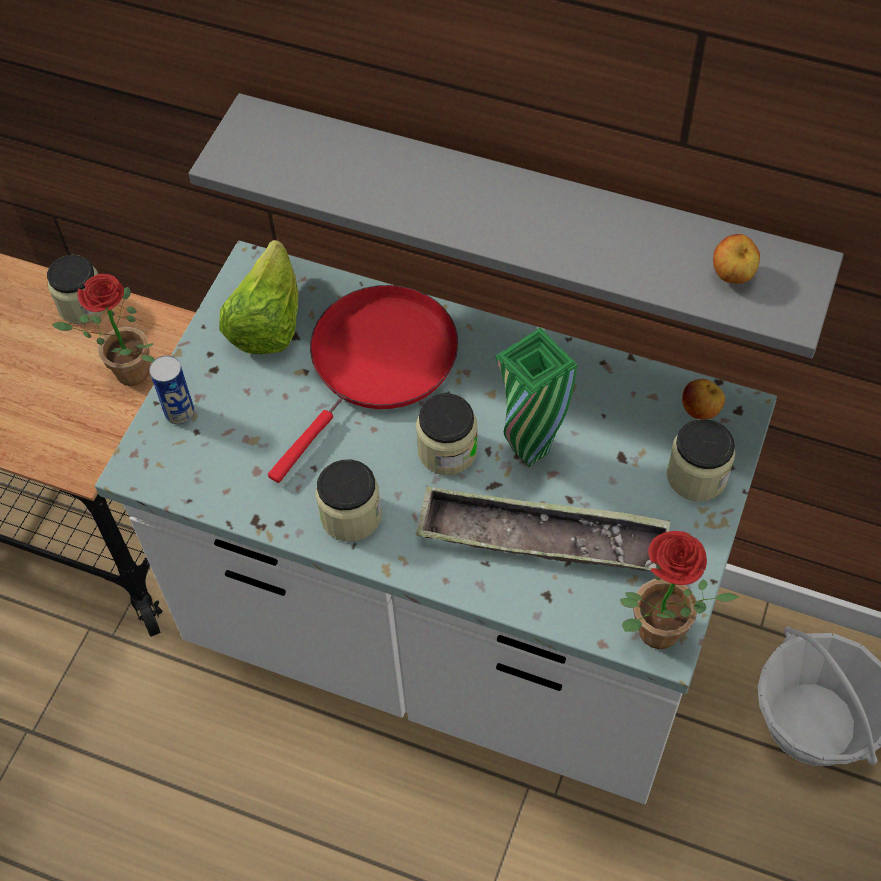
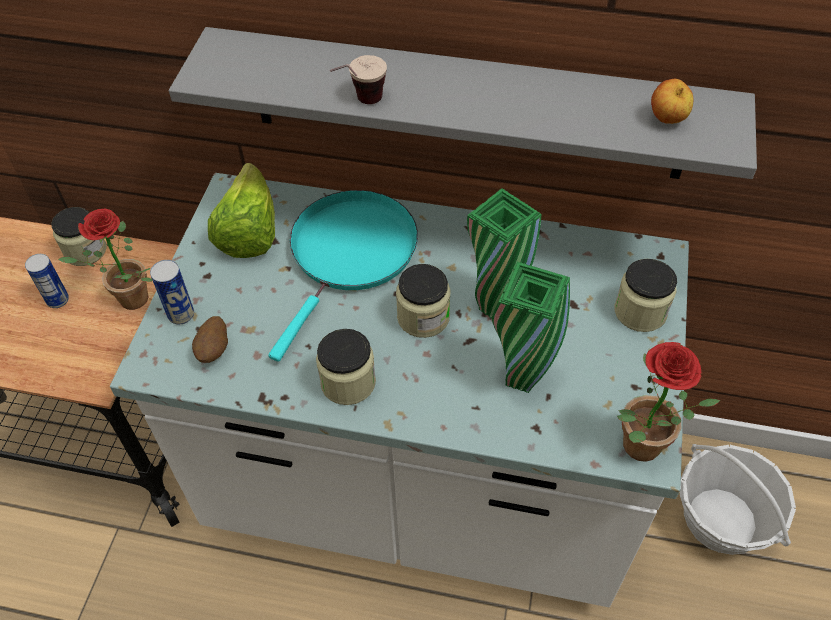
camera: 10 degrees left, 5 degrees down
red frying pan [268,285,458,483] -> turquoise frying pan [268,190,418,362]
tray [416,487,670,571] -> green vase [492,262,570,393]
apple [682,379,725,419] -> none
none -> can [25,254,69,308]
none -> potato [192,316,228,363]
none -> cup [330,55,387,104]

